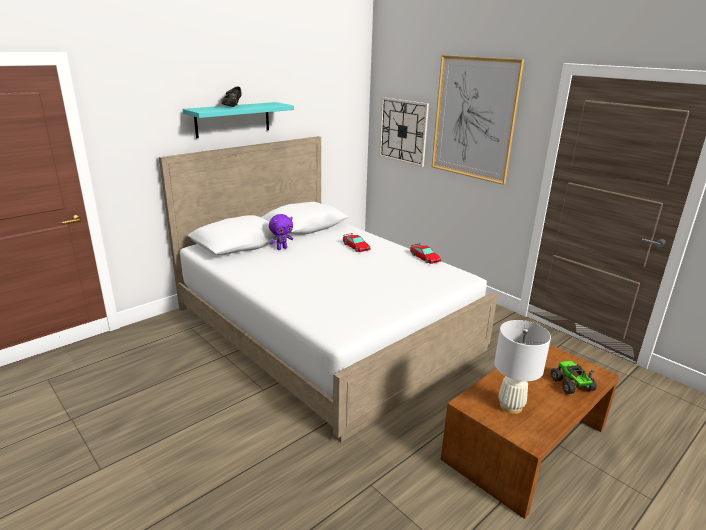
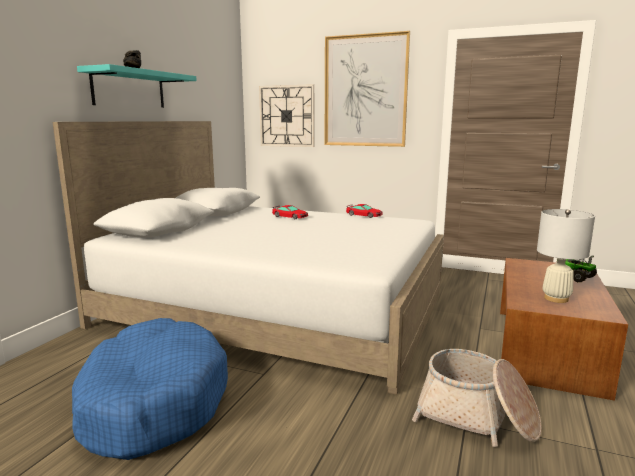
camera: 25 degrees left, 10 degrees down
purple plush toy [269,214,293,250] -> none
none -> blue dog bed [72,318,228,460]
none -> basket [412,349,542,447]

